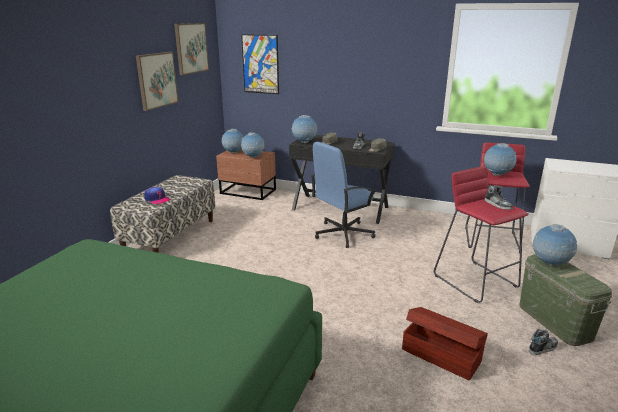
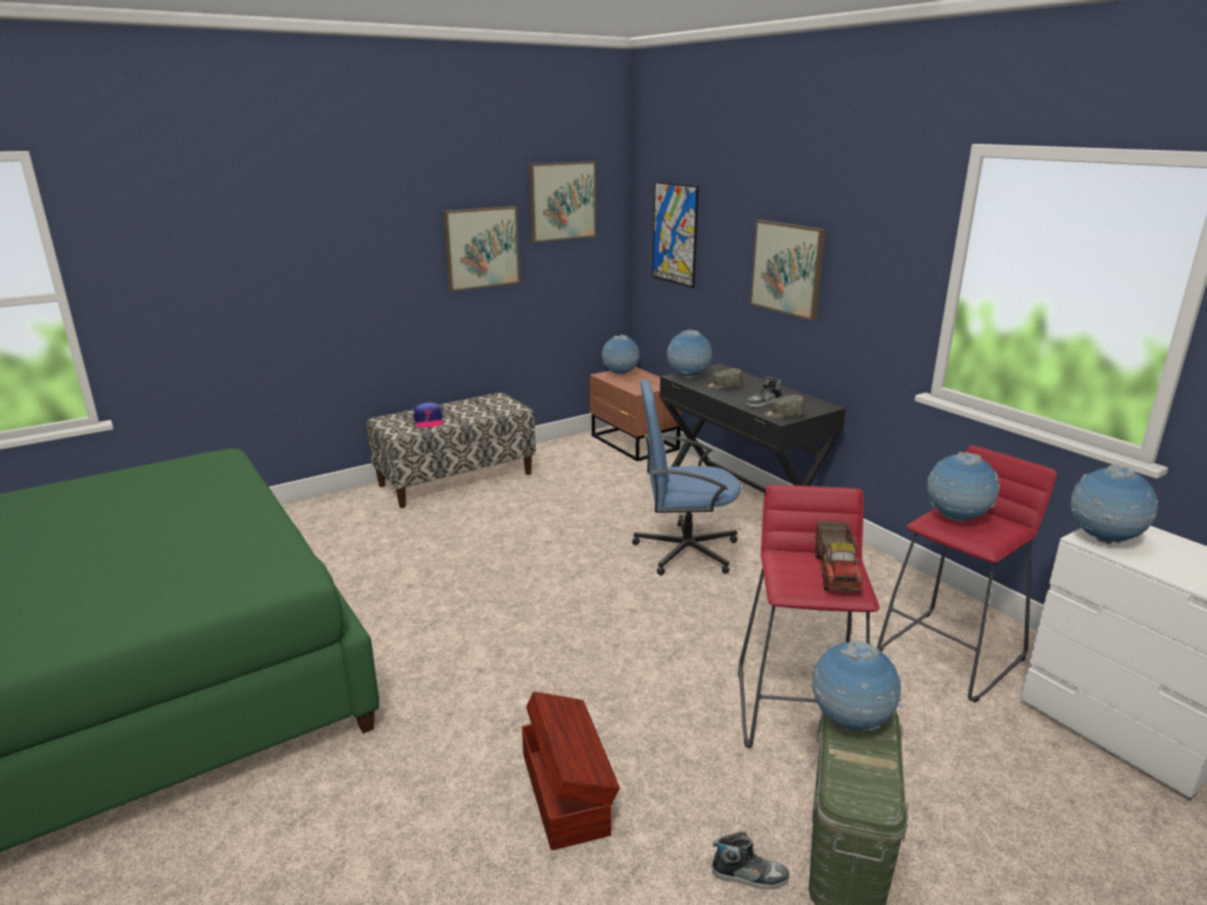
camera: 35 degrees right, 0 degrees up
globe [241,133,264,158] -> globe moved to [1071,465,1158,545]
shoe [485,185,513,210] -> toy truck [815,521,863,592]
none -> picture [750,220,826,320]

